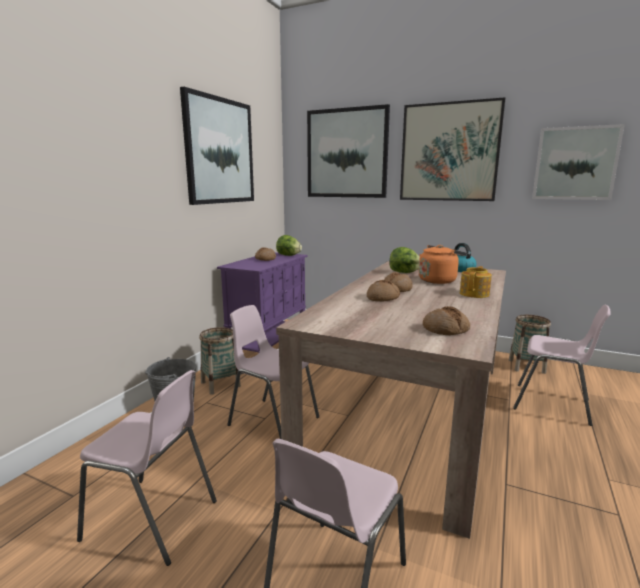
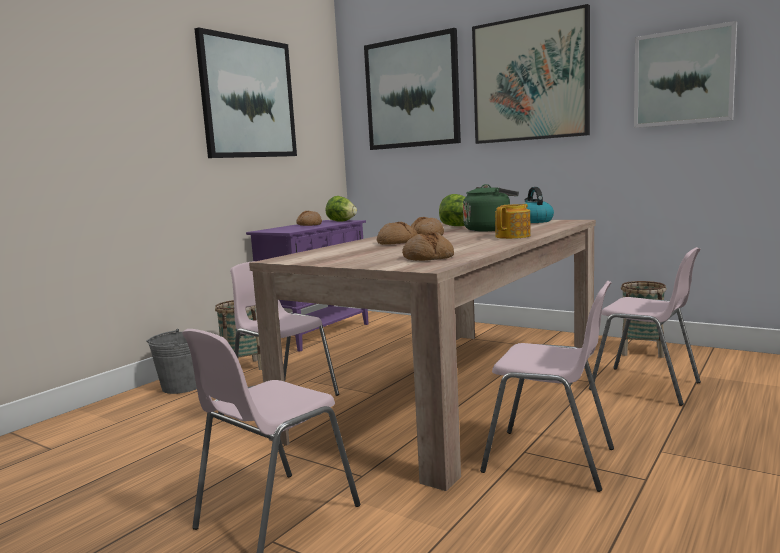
camera: 10 degrees right, 5 degrees down
pink chair [77,370,217,566] -> pink chair moved to [480,281,614,492]
orange kettle [419,245,467,284] -> green kettle [463,184,519,231]

